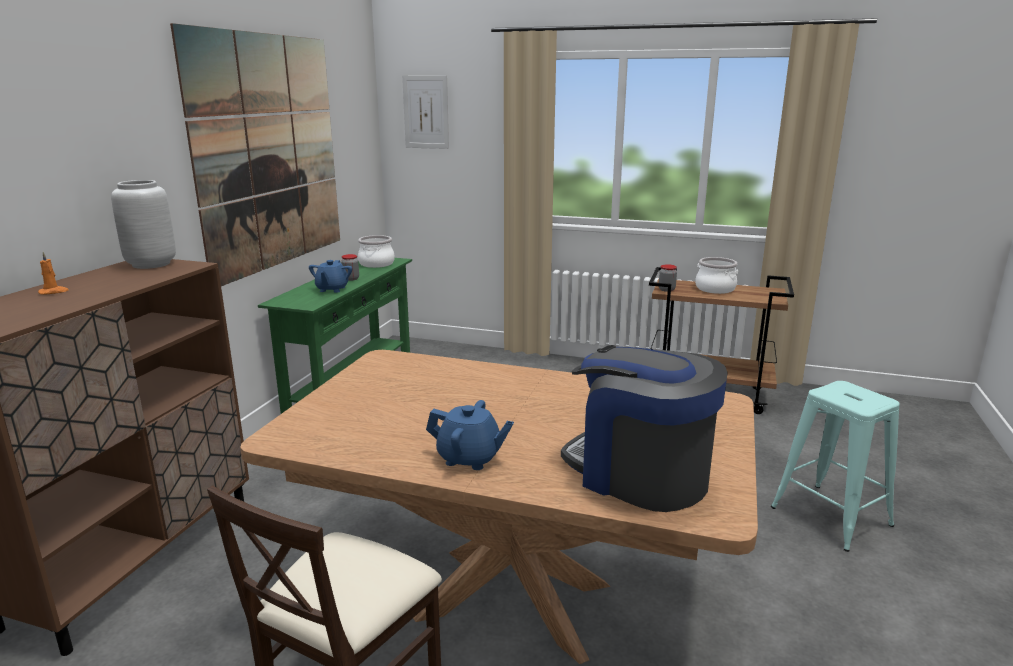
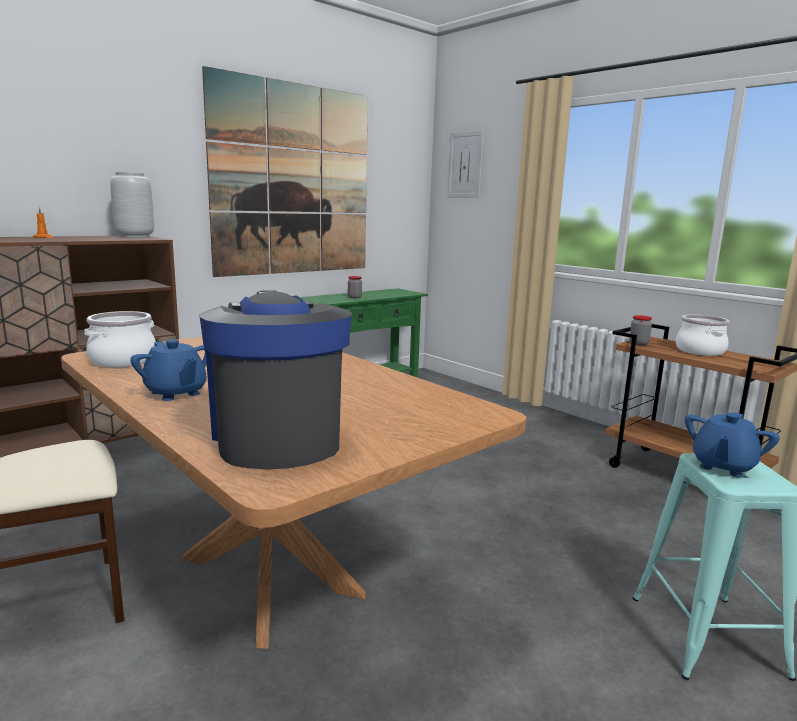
camera: 30 degrees right, 5 degrees down
blue teapot [309,260,352,293] -> blue teapot moved to [685,412,780,478]
cooking pot [358,235,395,268] -> cooking pot moved to [84,311,156,367]

